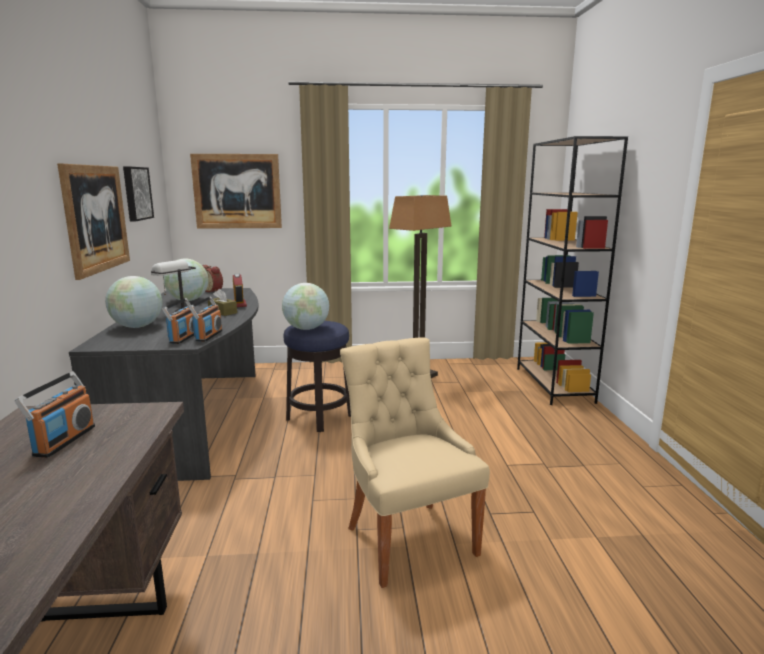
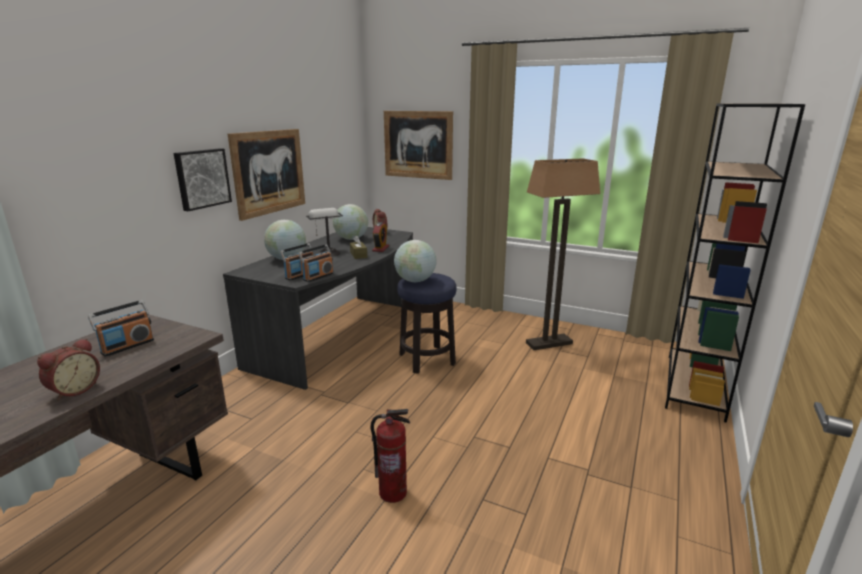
camera: 30 degrees right, 5 degrees up
picture [123,166,154,221] -> picture moved to [174,148,232,211]
beige chair [340,338,490,588] -> fire extinguisher [370,409,410,503]
none -> alarm clock [37,338,100,401]

